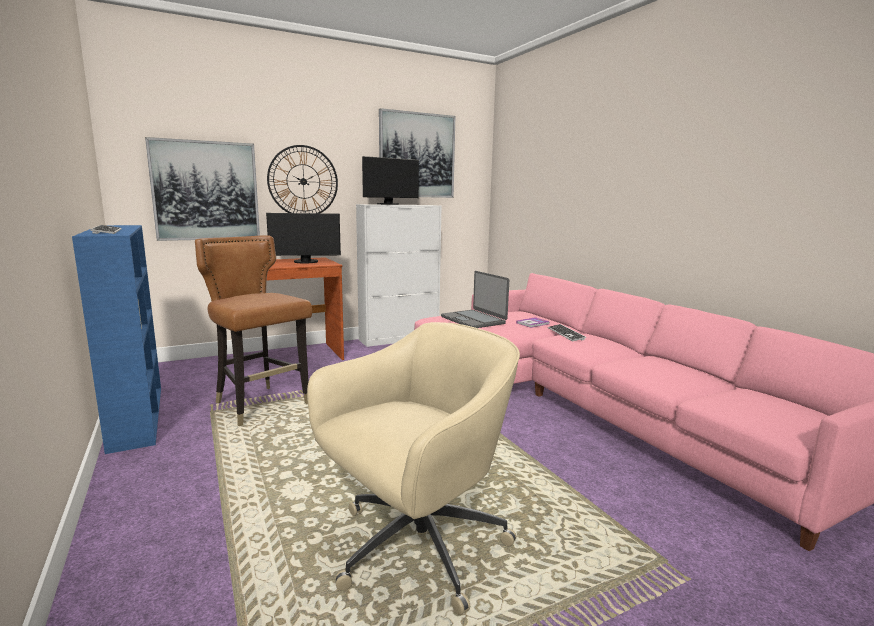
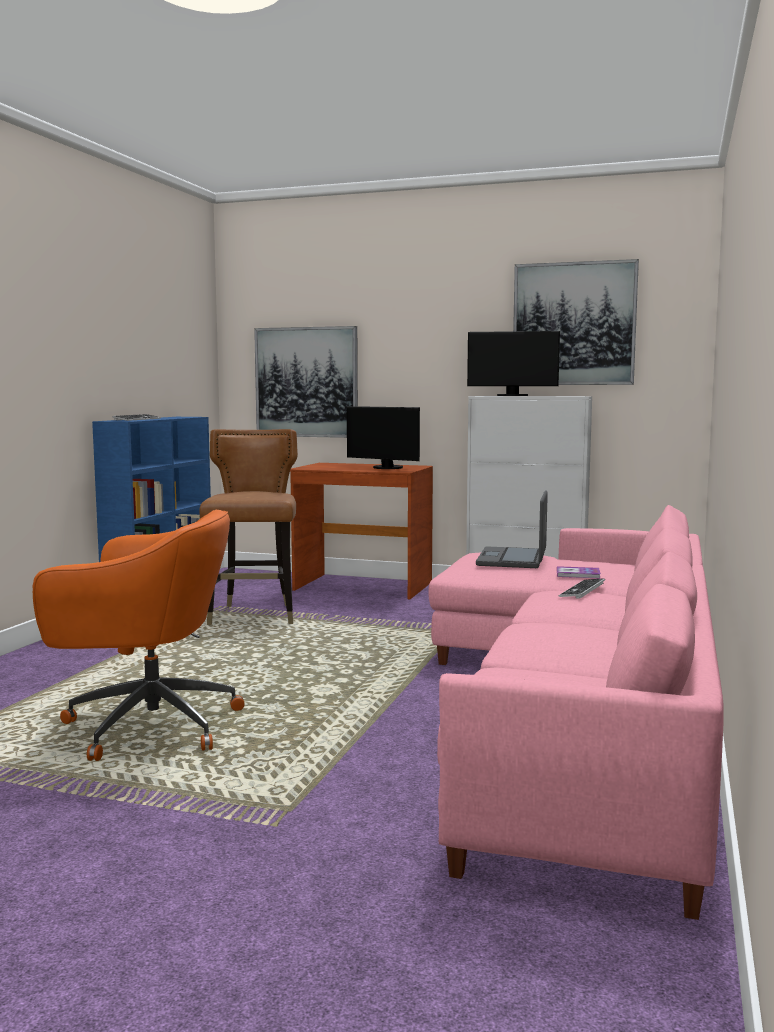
camera: 45 degrees right, 5 degrees down
wall clock [267,145,338,213] -> none
beige office chair [307,322,520,615] -> orange office chair [33,510,245,761]

